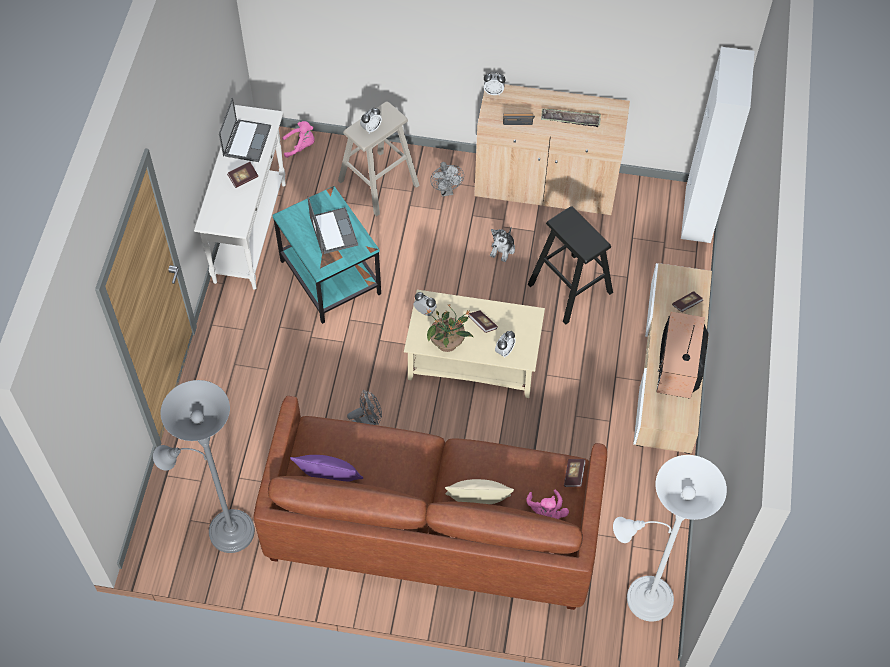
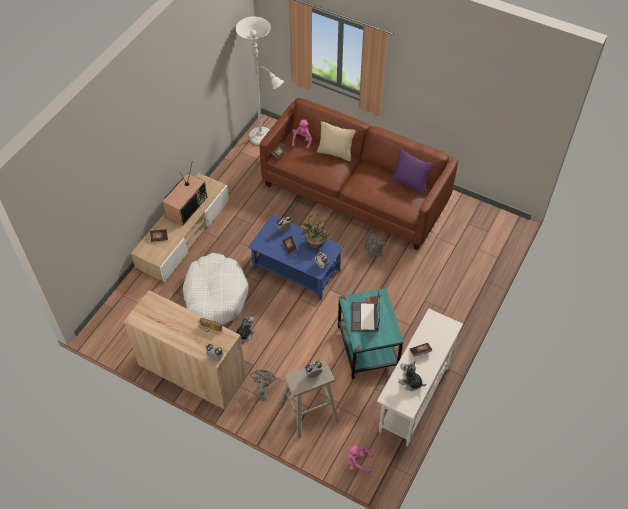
camera: 160 degrees left, 5 degrees down
grey floor lamp [153,380,255,553] -> none
laptop [219,98,271,162] -> plush toy [398,361,427,391]
beige coffee table [404,290,545,398] -> blue coffee table [248,215,344,300]
black stool [528,206,613,325] -> white dog bed [183,253,249,325]
tray [541,108,601,127] -> none
white cabinet [681,47,755,243] -> none

